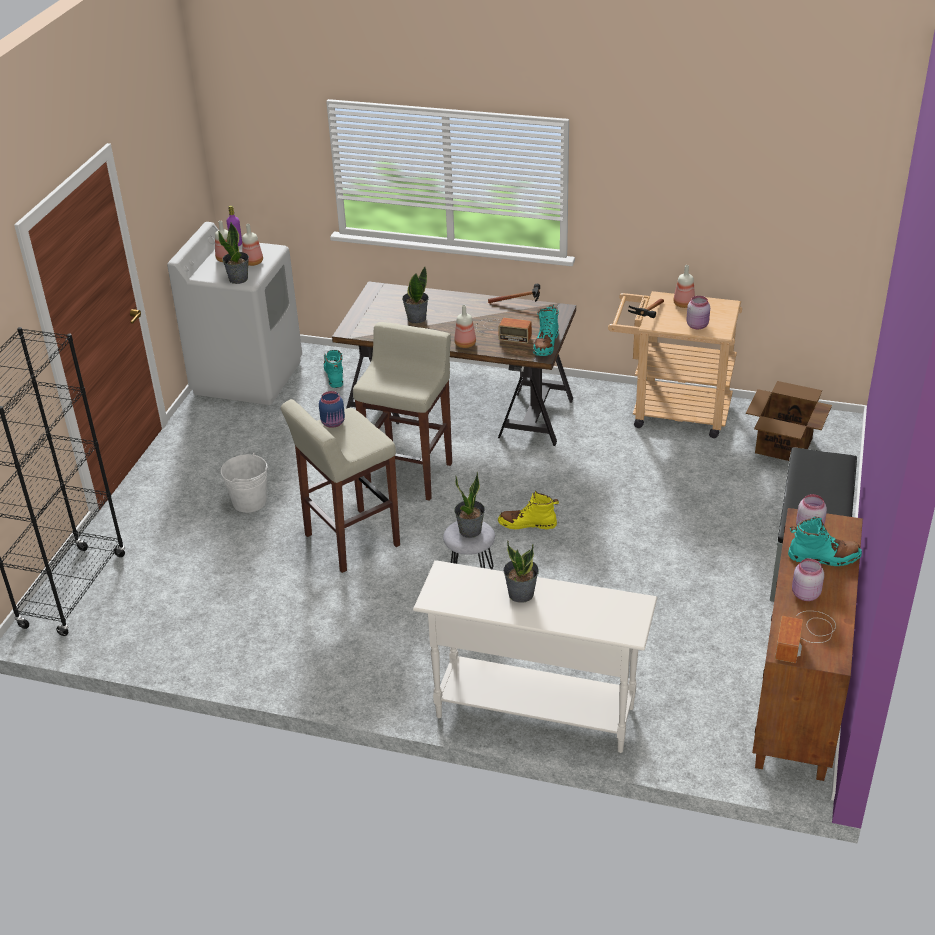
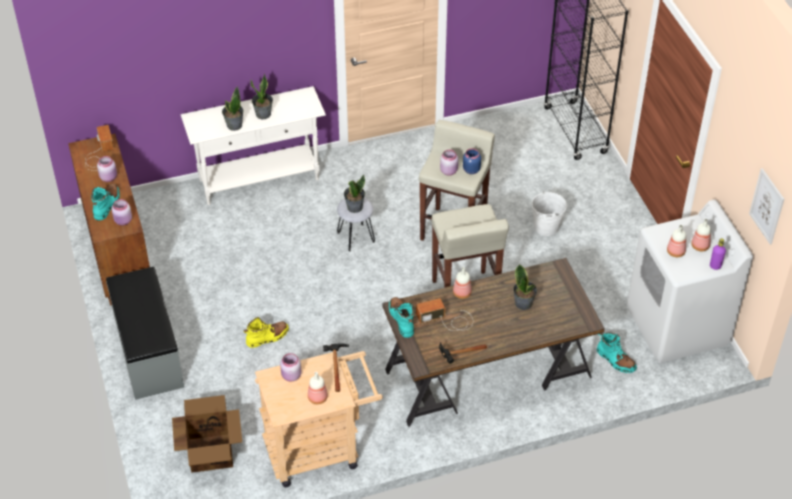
camera: 145 degrees right, 10 degrees up
potted plant [218,222,249,284] -> potted plant moved to [222,86,244,131]
yellow boot [498,491,559,529] -> yellow boot moved to [244,317,289,348]
turquoise boot [788,517,862,566] -> turquoise boot turned 135 degrees clockwise [91,184,120,220]
none -> pink jar [440,150,458,176]
none -> picture [749,168,784,245]

